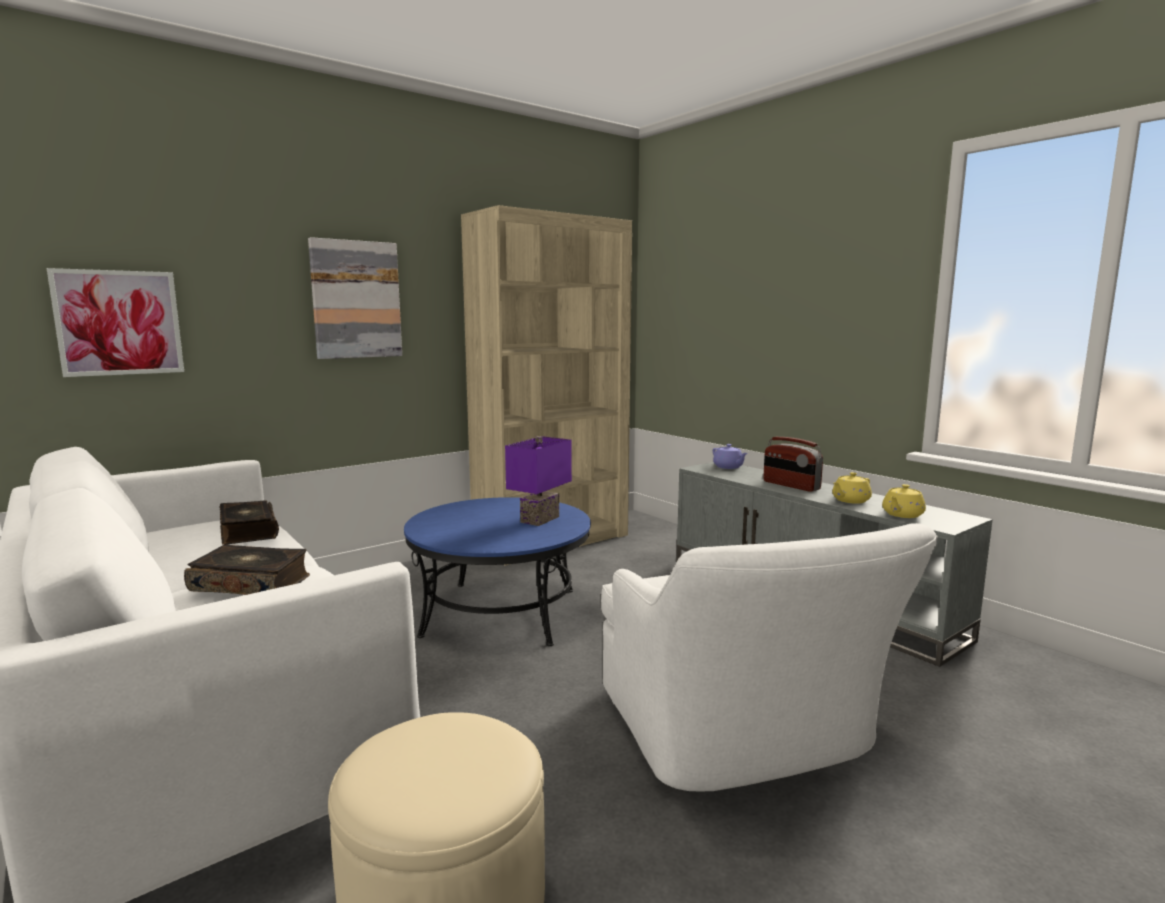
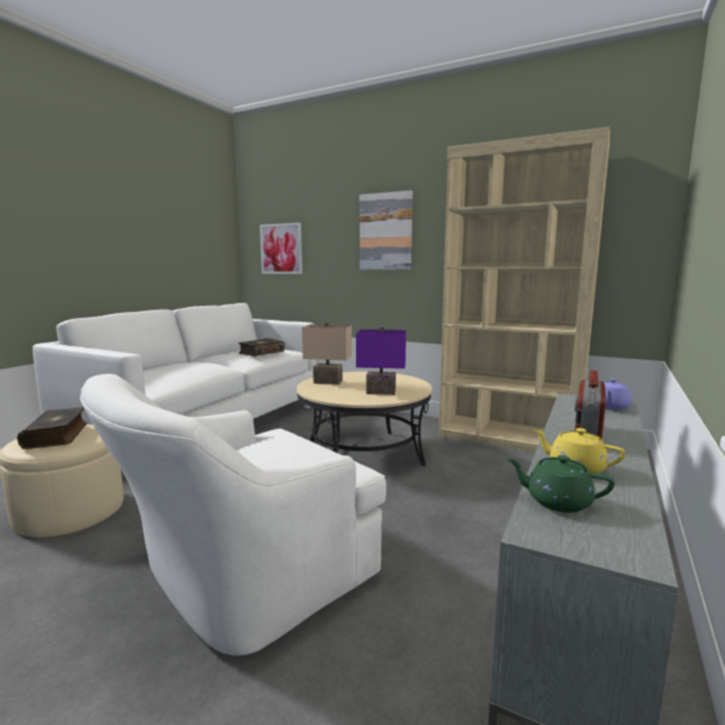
camera: 65 degrees right, 0 degrees up
book [184,545,310,595] -> book moved to [17,407,87,449]
blue coffee table [404,497,591,646] -> beige coffee table [297,371,432,466]
yellow teapot [882,484,926,518] -> green teapot [507,455,615,513]
none -> beige table lamp [302,322,352,385]

